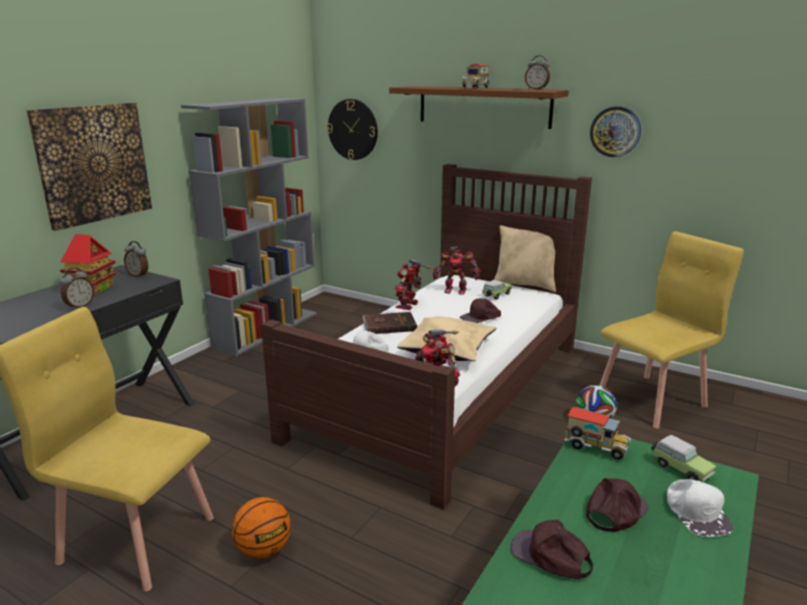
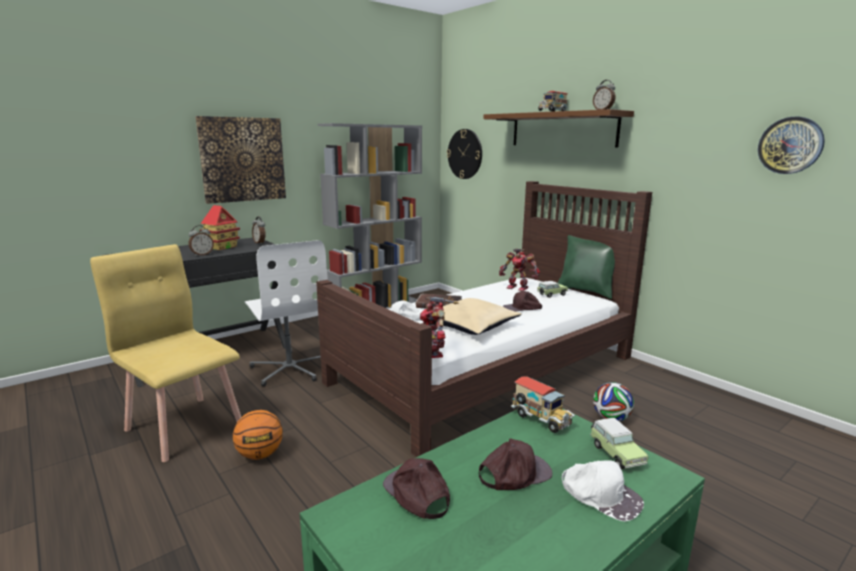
camera: 20 degrees right, 5 degrees down
toy robot [395,259,431,310] -> none
beige pillow [494,225,556,292] -> green pillow [558,235,615,299]
wall clock [590,106,641,157] -> wall clock moved to [758,117,825,174]
yellow chair [600,231,743,429] -> none
white cap [667,479,733,537] -> white cap turned 60 degrees counterclockwise [562,460,644,521]
none -> white office chair [245,240,328,386]

